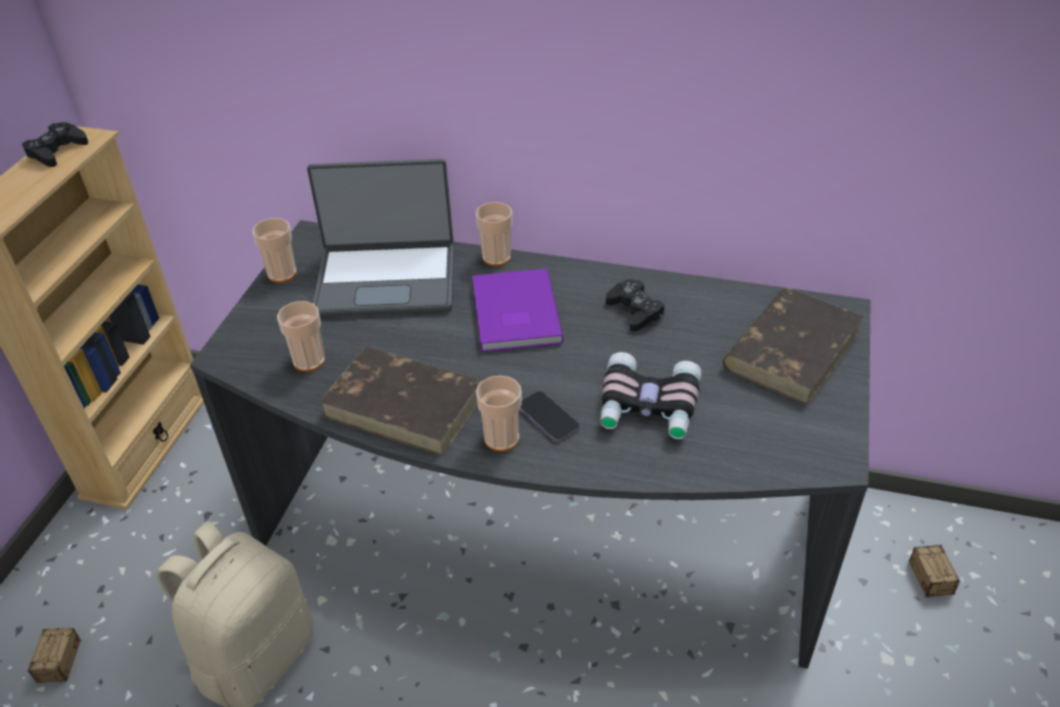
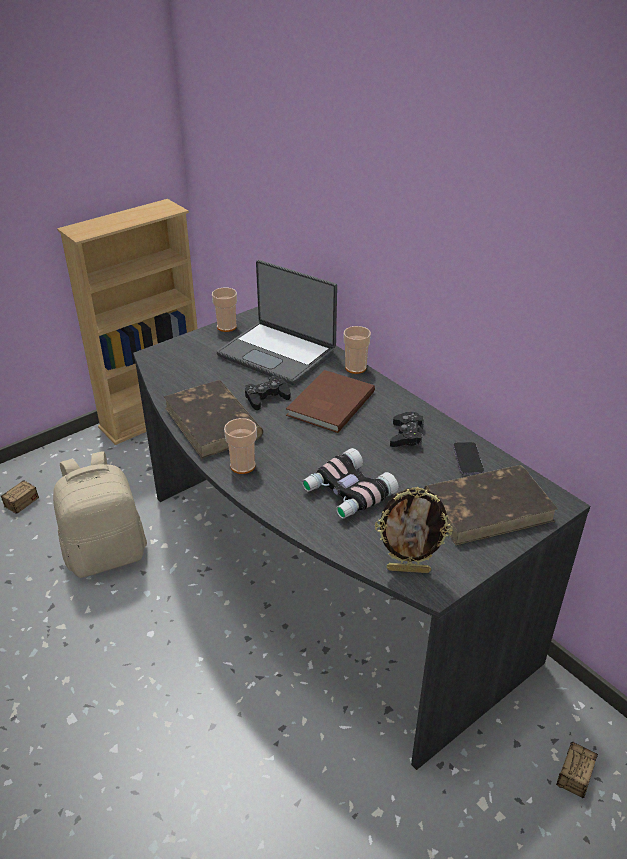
camera: 35 degrees right, 5 degrees down
black game controller [22,122,88,167] -> black game controller moved to [245,376,291,410]
cup [277,301,325,372] -> none
purple book [473,269,564,352] -> brown book [286,370,375,433]
phone [520,391,580,442] -> phone moved to [453,442,484,475]
none -> picture frame [375,487,453,573]

